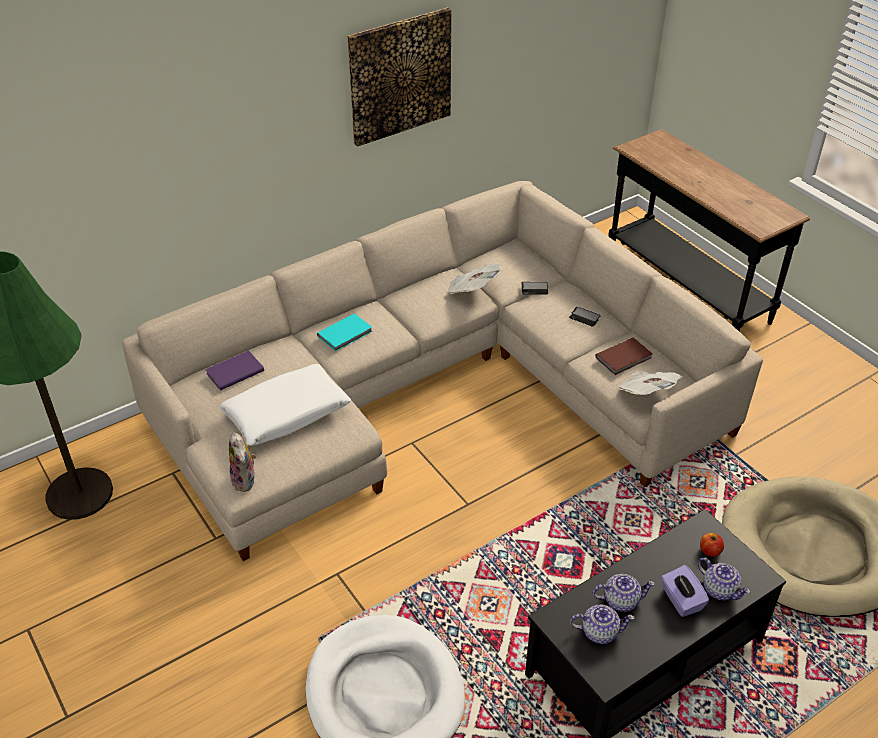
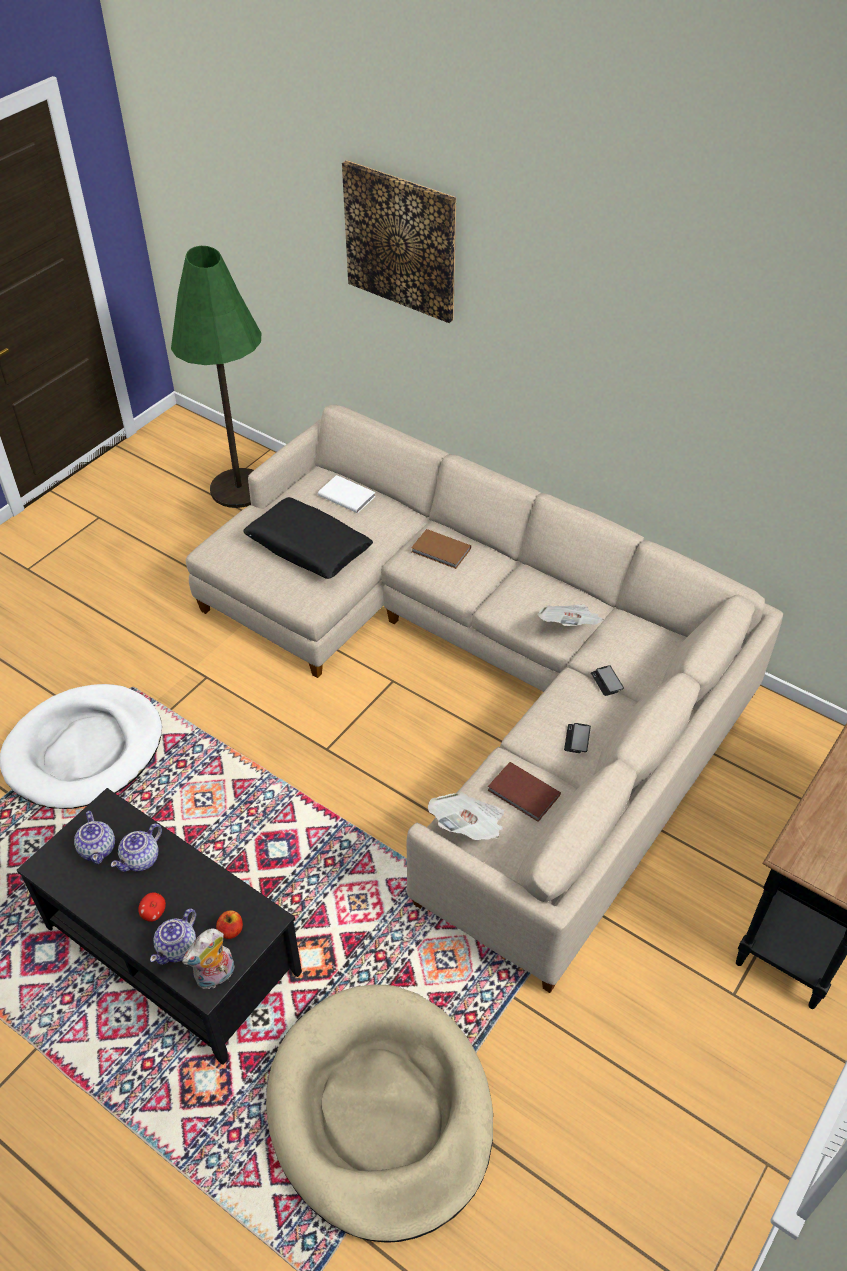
camera: 70 degrees right, 5 degrees up
purple book [205,350,264,391] -> white book [318,475,376,513]
white pillow [219,364,351,446] -> black pillow [244,497,373,579]
plush toy [229,432,256,492] -> plush toy moved to [182,928,234,989]
turquoise book [317,313,372,352] -> brown book [411,529,471,569]
picture [347,8,451,147] -> picture moved to [342,160,456,323]
teapot [593,574,655,612] -> teapot turned 60 degrees clockwise [111,824,162,872]
purple tissue box [661,565,709,617] -> apple [138,892,166,922]

